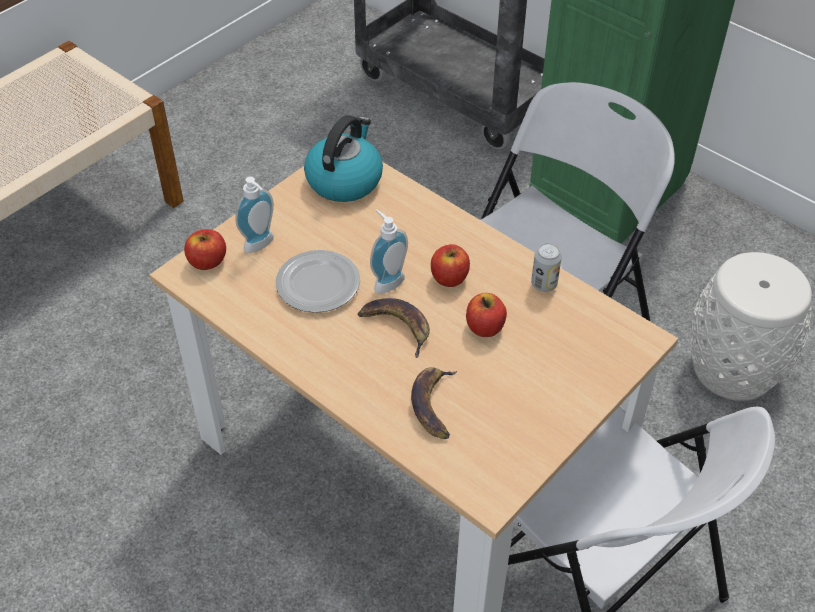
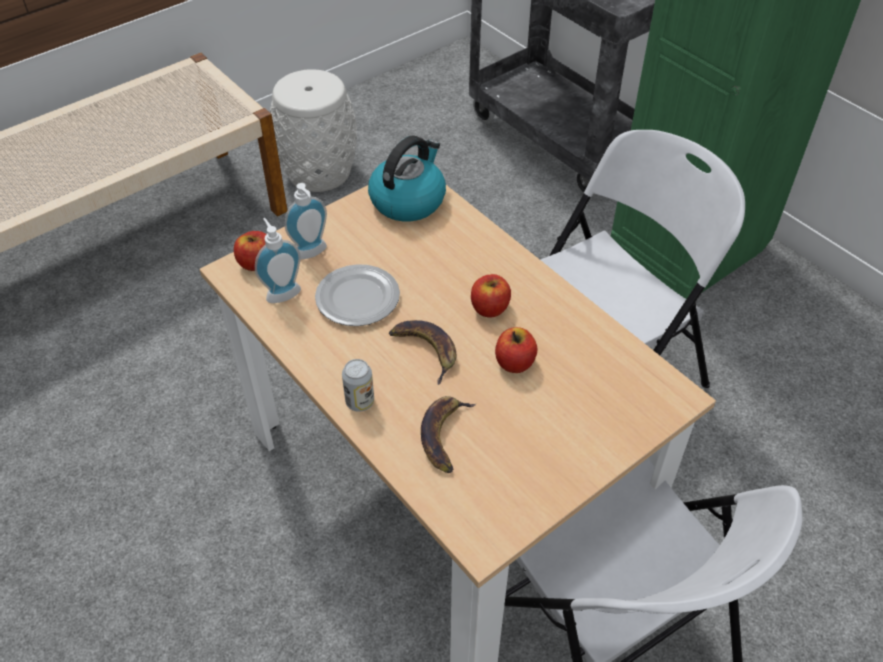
camera: 10 degrees right, 0 degrees up
soap dispenser [370,210,408,293] -> soap dispenser moved to [255,218,301,303]
can [531,243,562,292] -> can moved to [342,359,374,412]
white stool [691,252,812,401] -> white stool moved to [270,69,357,192]

